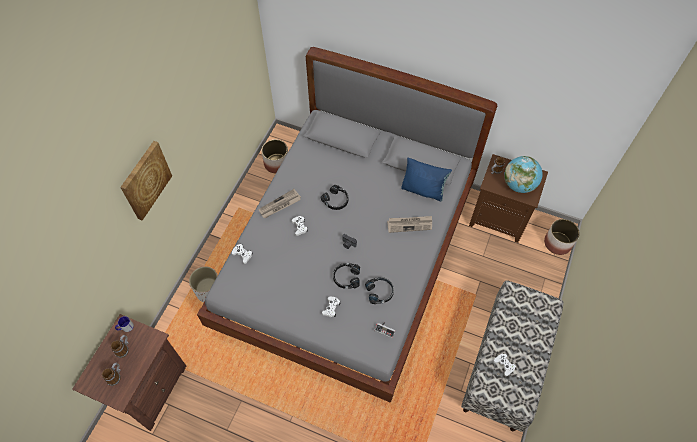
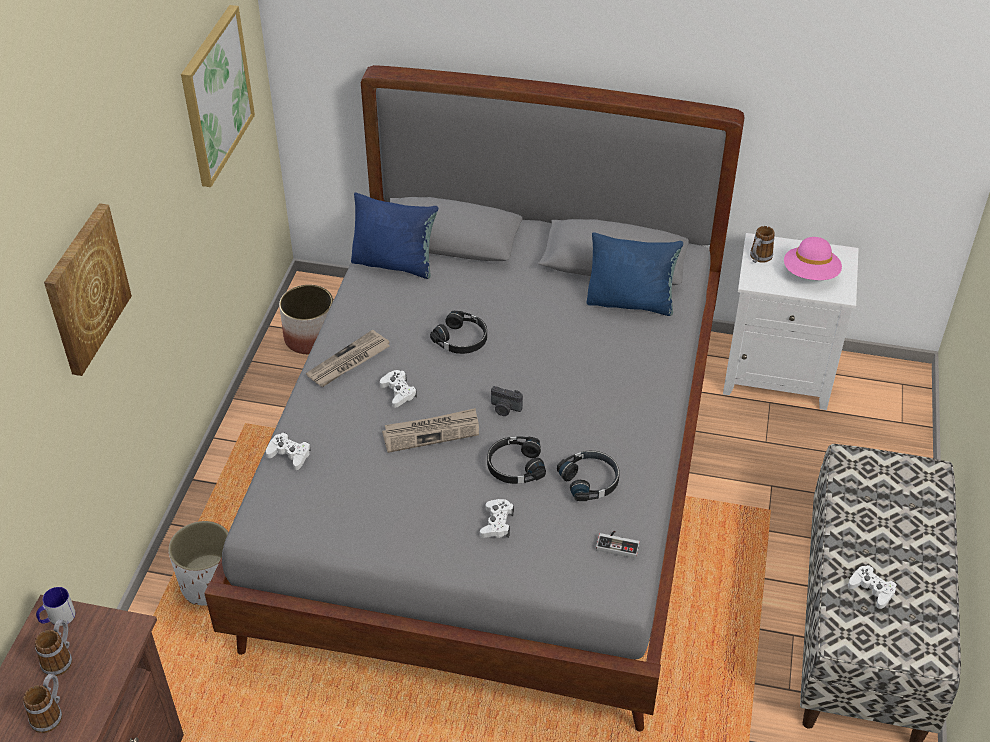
camera: 10 degrees left, 15 degrees down
newspaper [387,216,432,233] -> newspaper moved to [382,408,479,453]
brown nightstand [469,154,548,243] -> white nightstand [723,233,859,410]
globe [504,156,543,193] -> pink hat [784,237,842,280]
planter [544,219,580,255] -> none
none -> picture [181,5,255,187]
none -> blue pillow [351,193,438,279]

